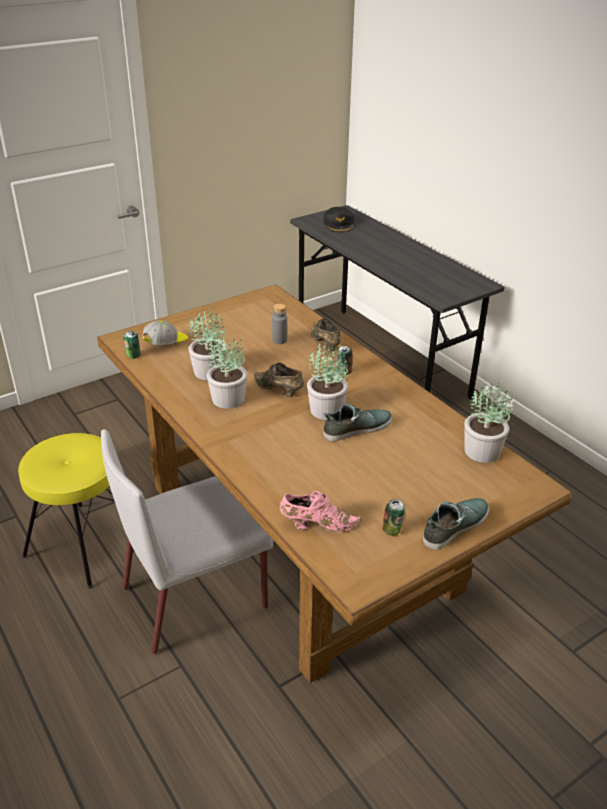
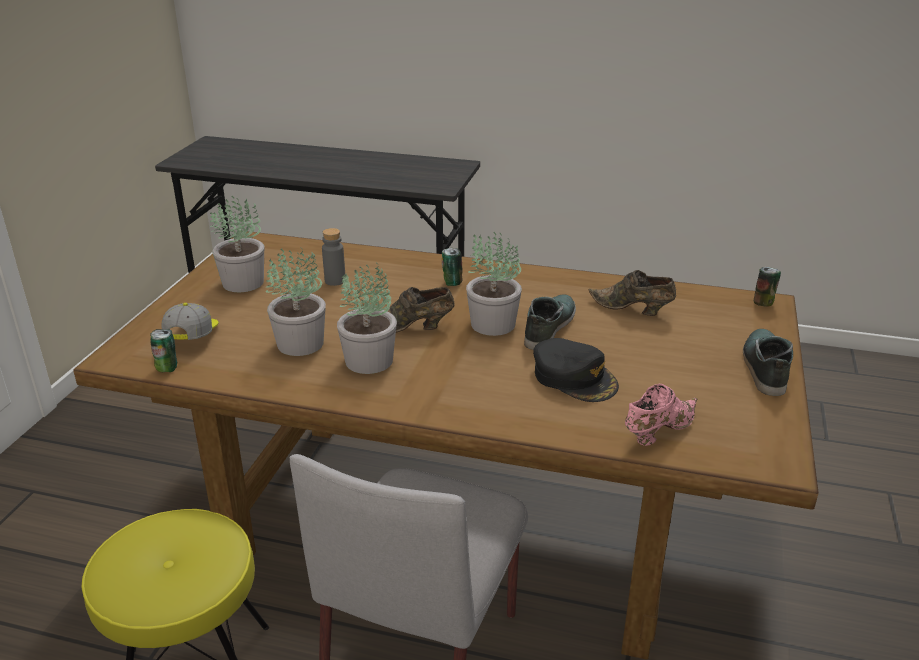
camera: 40 degrees left, 5 degrees down
brown shoe [311,318,341,352] -> brown shoe moved to [588,270,676,316]
black cap [323,207,354,232] -> black cap moved to [533,338,619,402]
can [382,499,405,535] -> can moved to [754,267,781,307]
potted plant [465,382,513,463] -> potted plant moved to [210,196,264,292]

